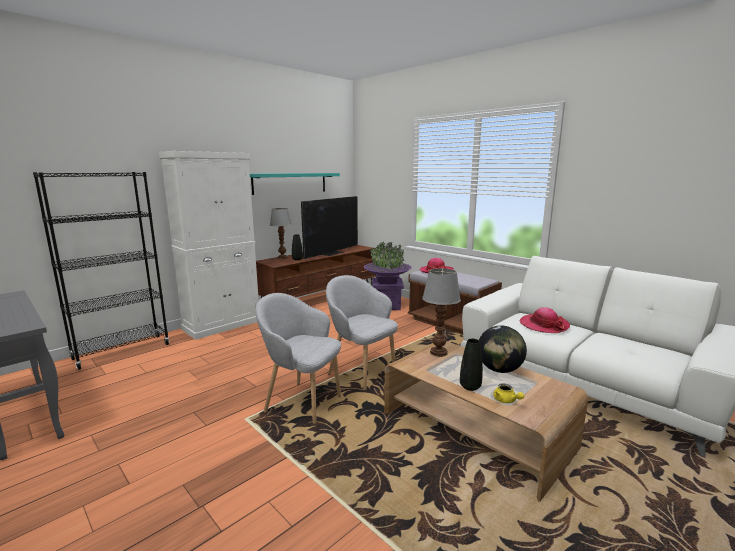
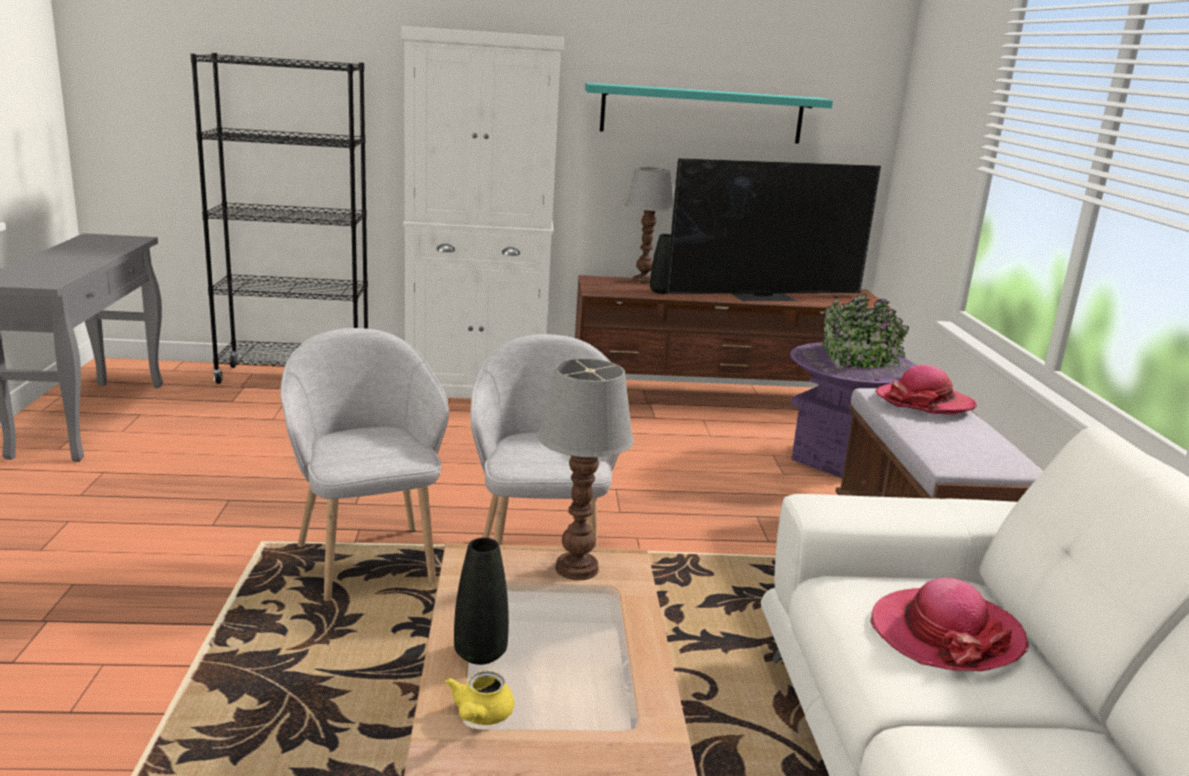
camera: 40 degrees right, 5 degrees up
globe [479,325,527,373] -> none

